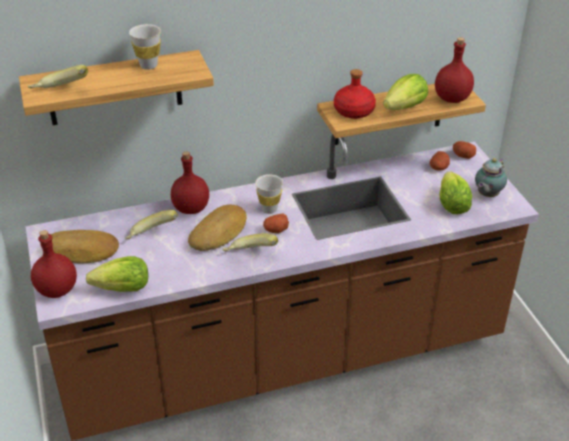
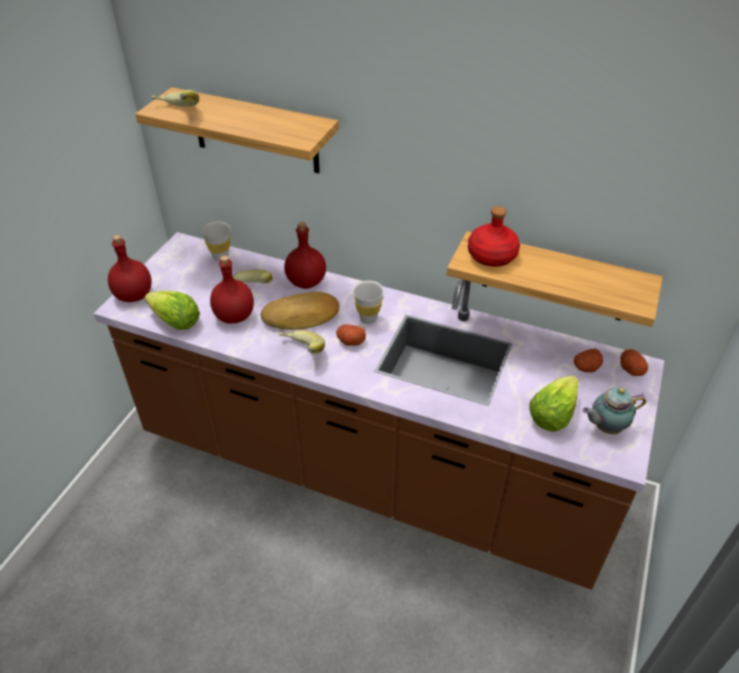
camera: 40 degrees right, 5 degrees up
bread [50,230,119,264] -> none
white cup [129,24,161,70] -> white cup moved to [202,221,230,261]
lettuce [383,74,428,110] -> none
red bottle [435,37,474,103] -> red bottle moved to [210,256,254,324]

